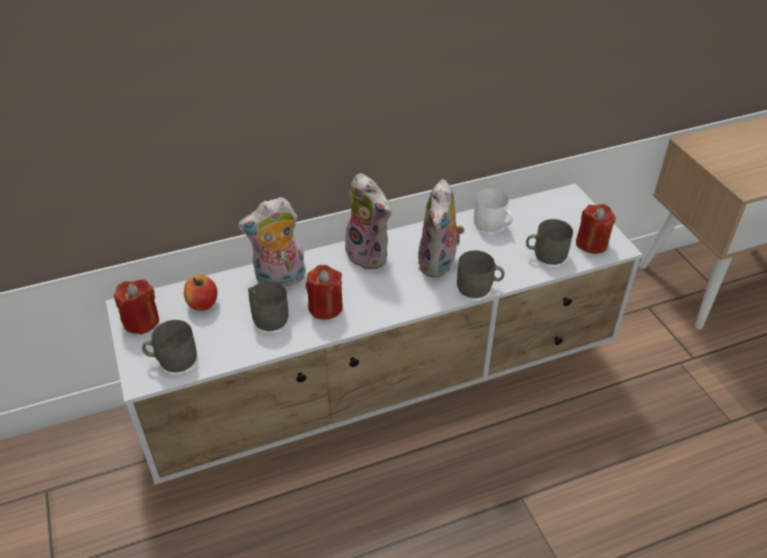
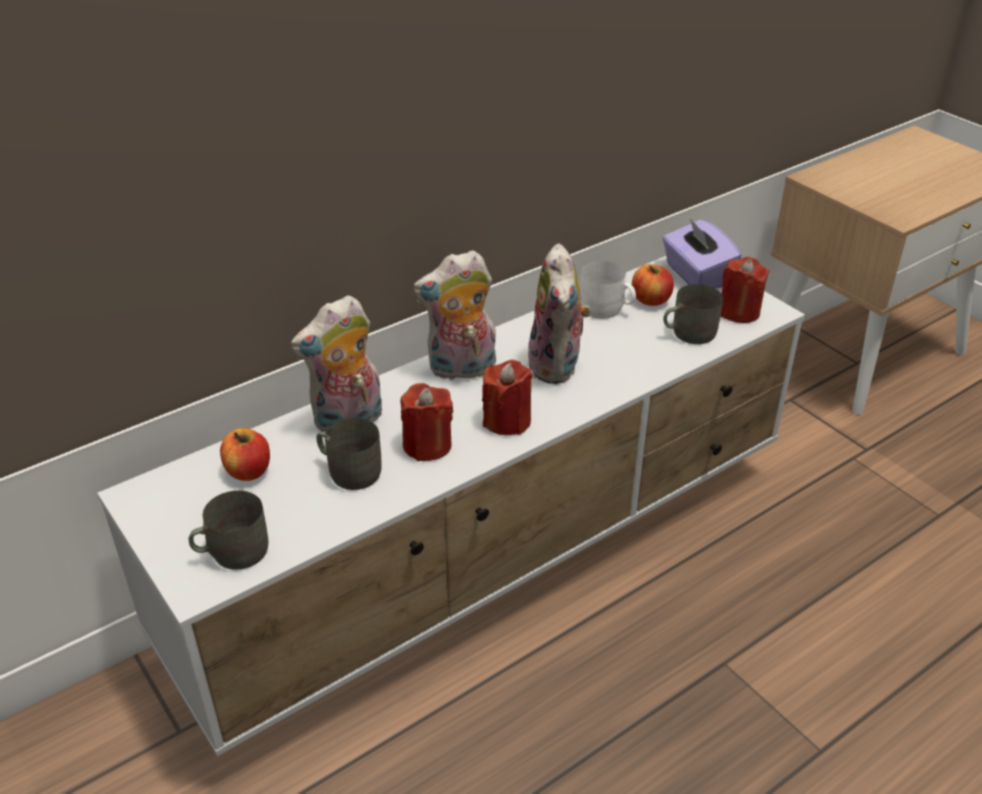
camera: 15 degrees left, 5 degrees down
red candle [114,279,159,335] -> red candle moved to [482,359,532,435]
plush toy [342,173,391,270] -> plush toy turned 135 degrees clockwise [413,250,496,380]
grey mug [457,250,504,298] -> none
none -> apple [632,264,674,306]
none -> purple tissue box [662,218,742,289]

